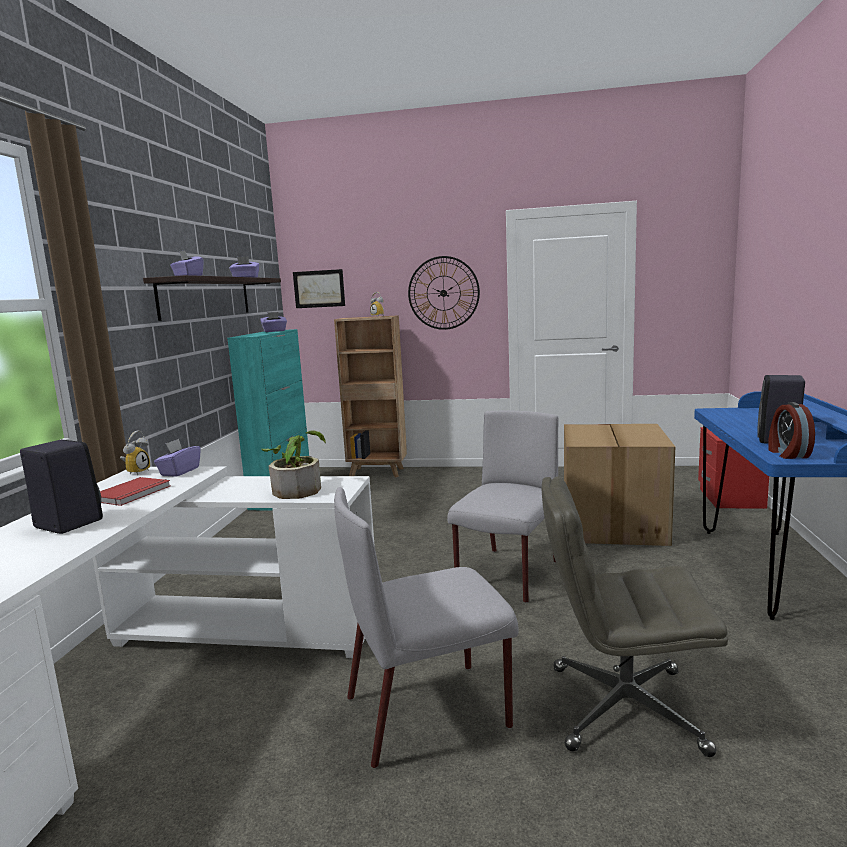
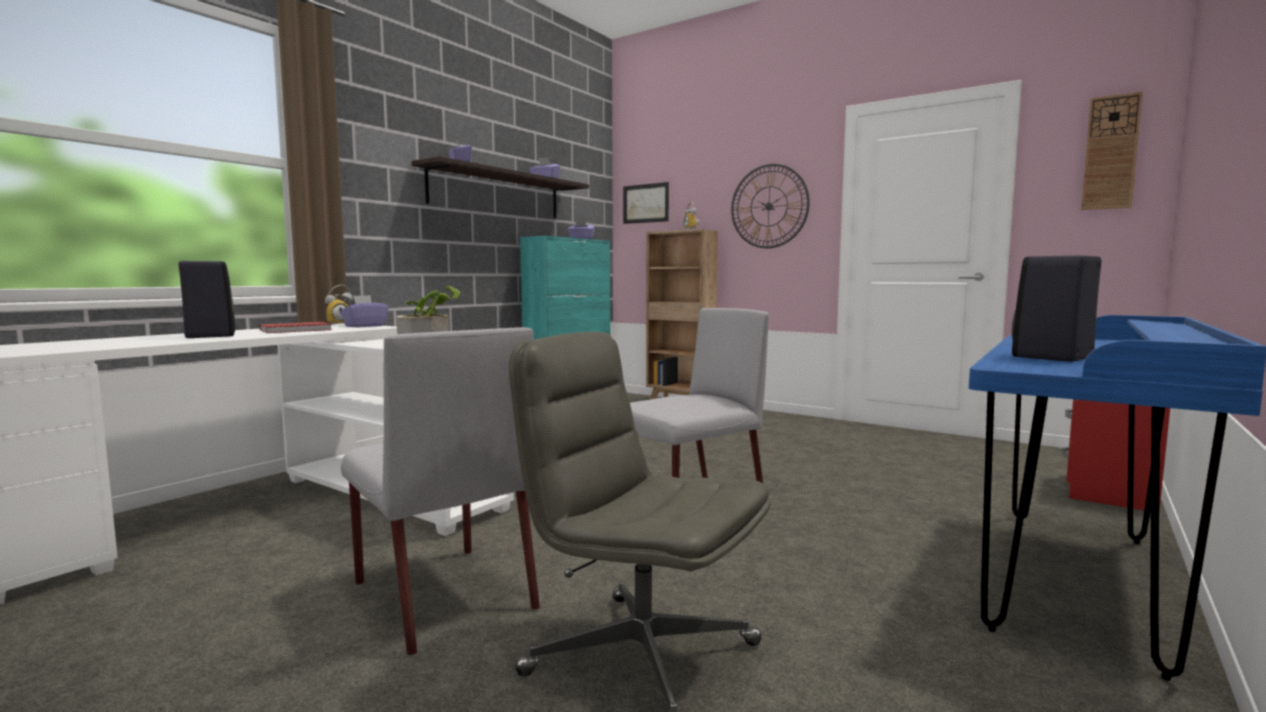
camera: 25 degrees right, 5 degrees down
grey chair [334,487,519,768] -> grey chair turned 135 degrees counterclockwise [341,327,540,656]
cardboard box [564,424,675,546] -> none
alarm clock [768,402,815,459] -> none
none -> wall clock [1081,91,1143,210]

